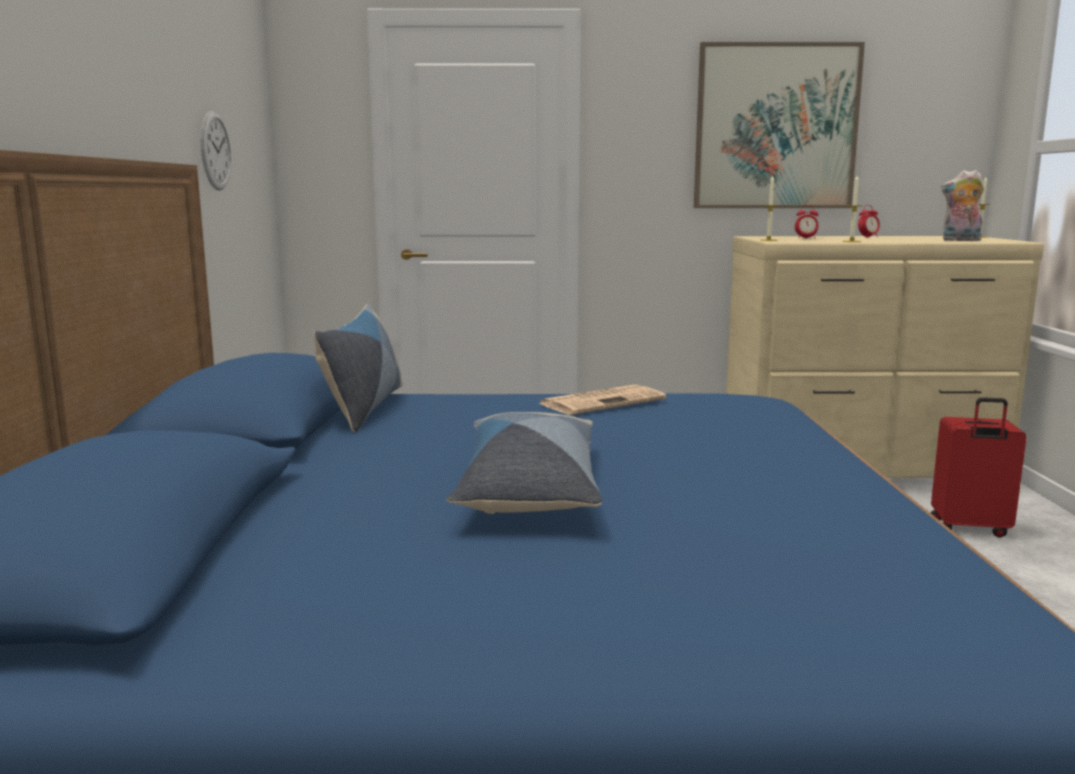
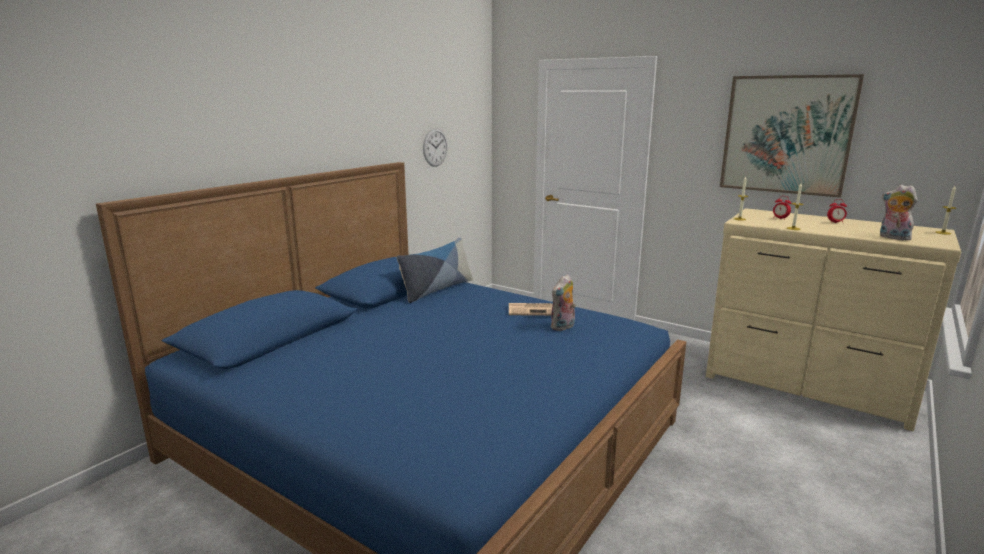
camera: 35 degrees right, 5 degrees up
pillow [446,412,602,514] -> none
red suitcase [930,397,1027,538] -> none
none -> plush toy [550,274,576,331]

